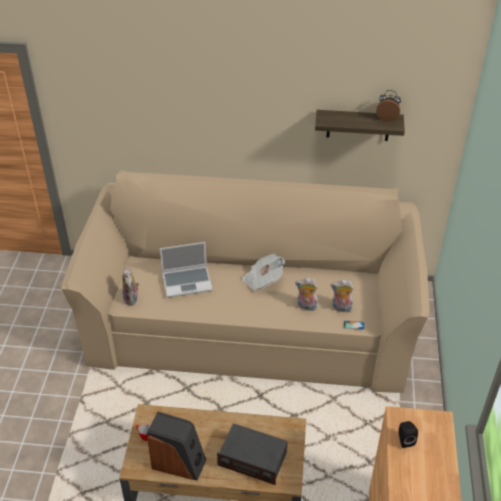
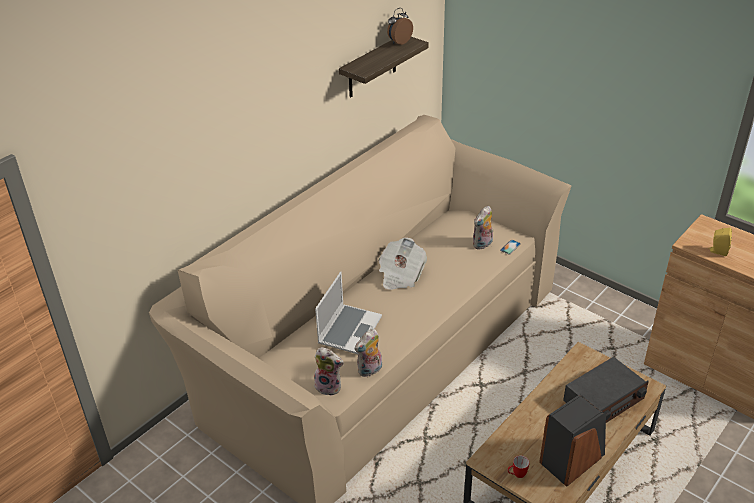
camera: 55 degrees left, 5 degrees down
plush toy [295,278,318,311] -> plush toy moved to [355,329,382,377]
black speaker [399,421,418,448] -> yellow speaker [709,228,732,256]

